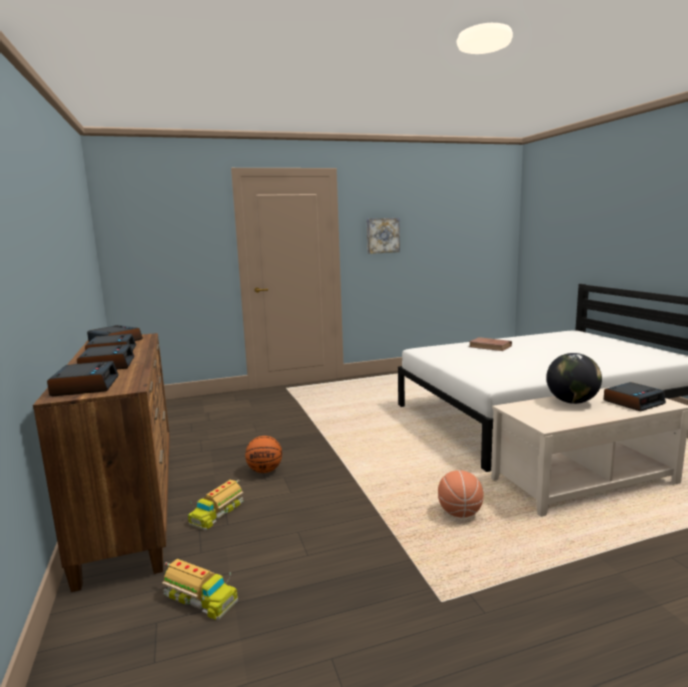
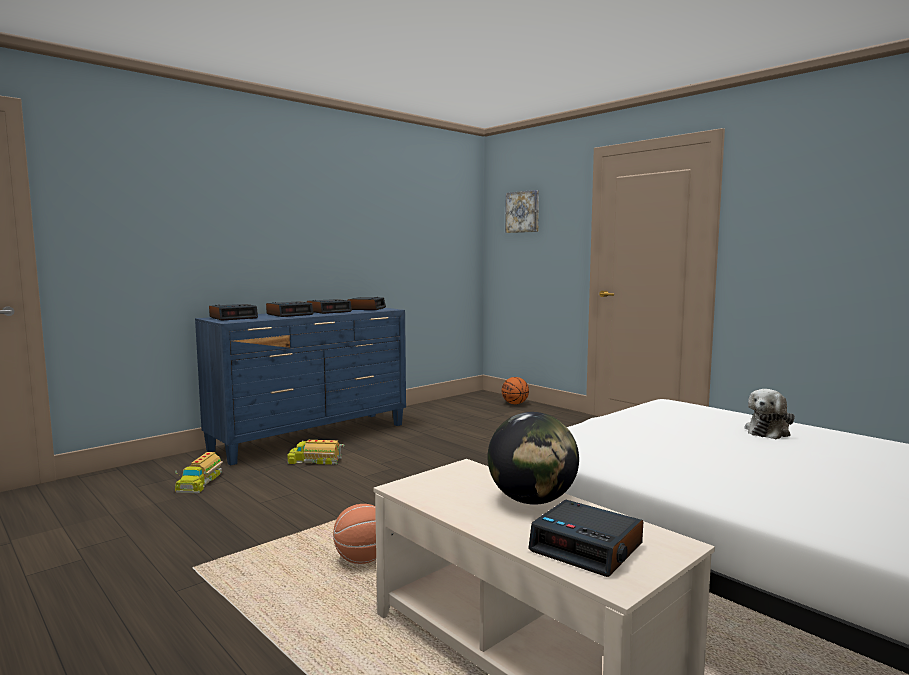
camera: 65 degrees right, 5 degrees down
brown dresser [33,333,170,592] -> blue dresser [195,308,406,466]
basketball [245,436,282,473] -> basketball moved to [502,377,529,404]
picture [367,218,400,254] -> picture moved to [505,190,539,233]
brown book [469,337,512,351] -> plush toy [745,389,795,439]

